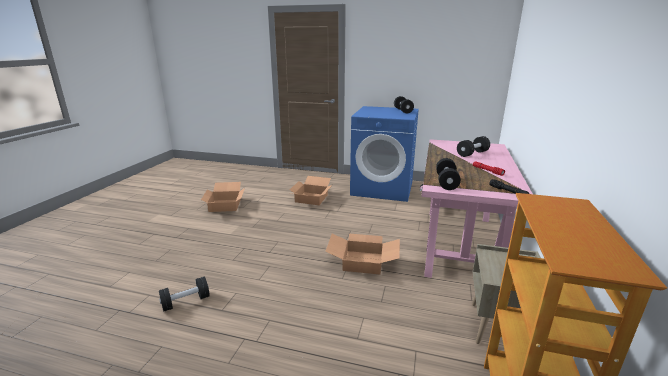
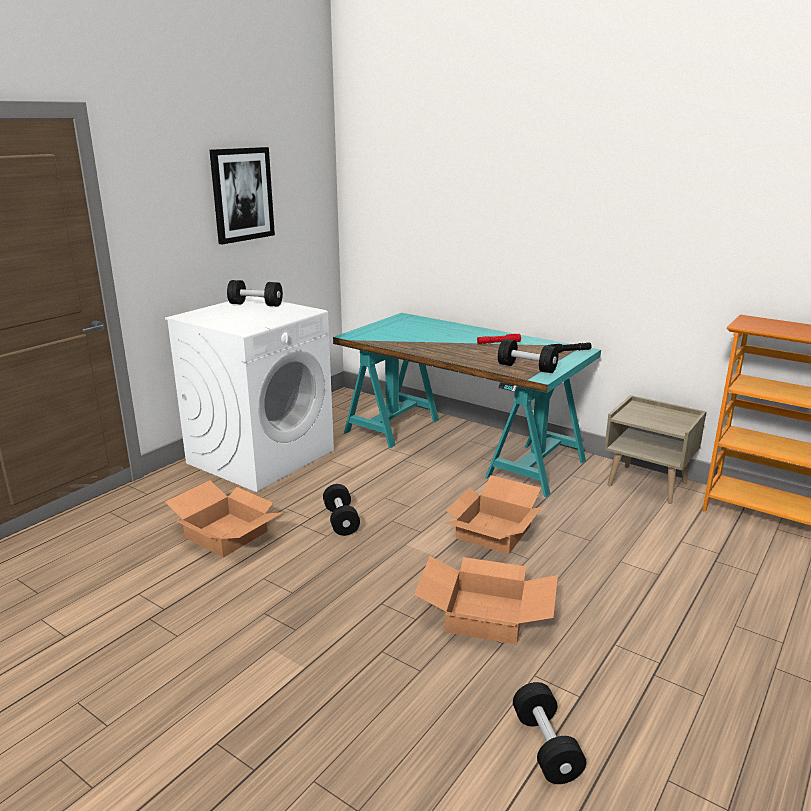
camera: 70 degrees left, 0 degrees up
cardboard box [201,182,245,212] -> cardboard box moved to [414,556,558,644]
blue washing machine [350,106,419,202] -> white washing machine [165,296,334,492]
pink desk [420,139,533,278] -> turquoise desk [333,313,601,497]
black dumbbell [457,136,490,157] -> black dumbbell moved to [323,484,360,536]
none -> picture [210,147,275,244]

